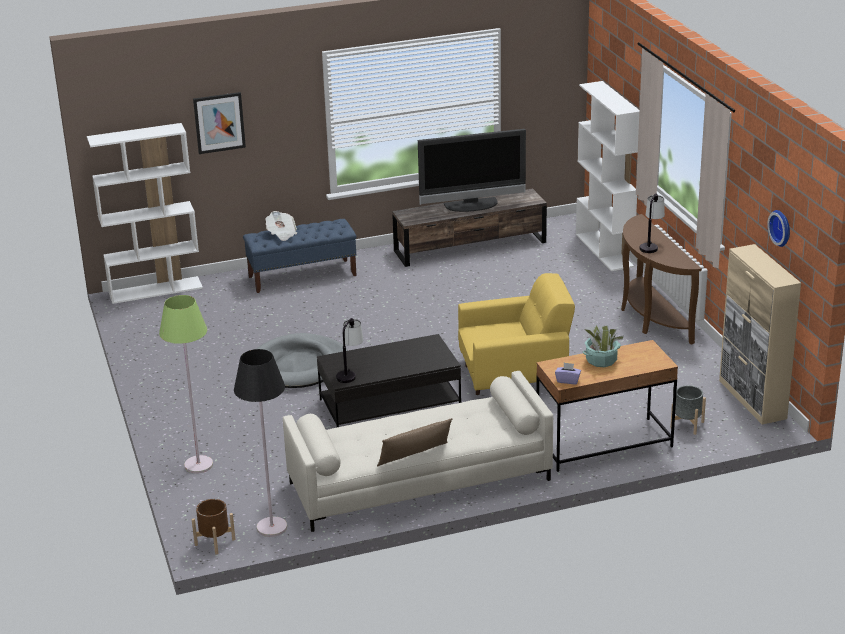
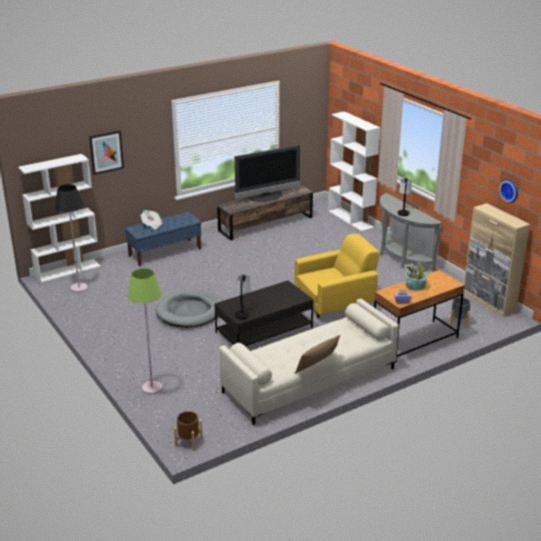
camera: 15 degrees left, 0 degrees up
black floor lamp [234,349,287,537] -> black floor lamp moved to [55,184,88,292]
brown console table [621,214,702,344] -> grey console table [380,193,443,272]

